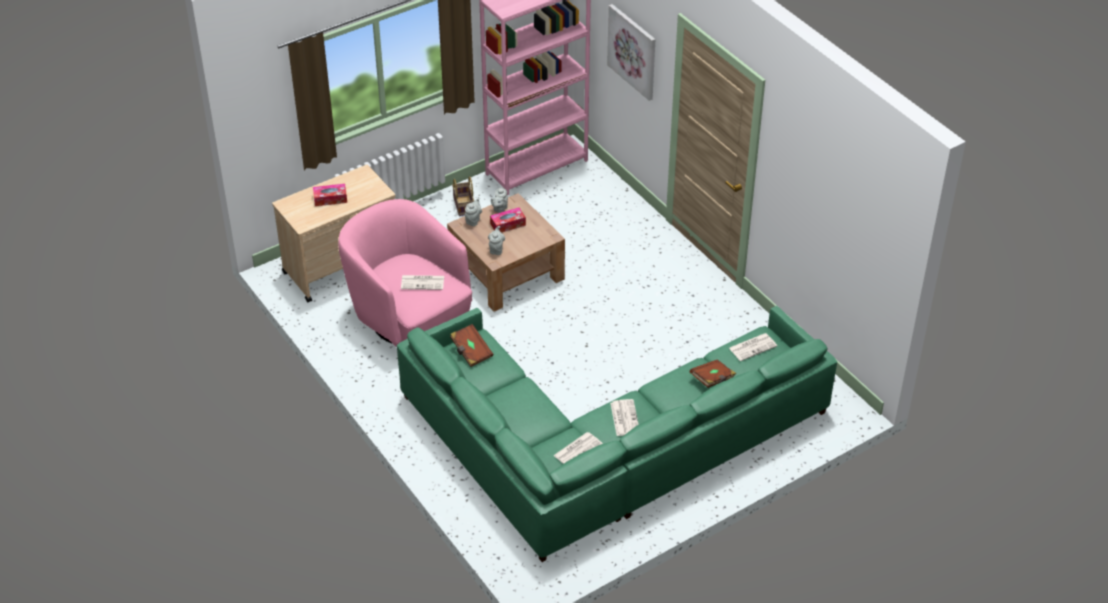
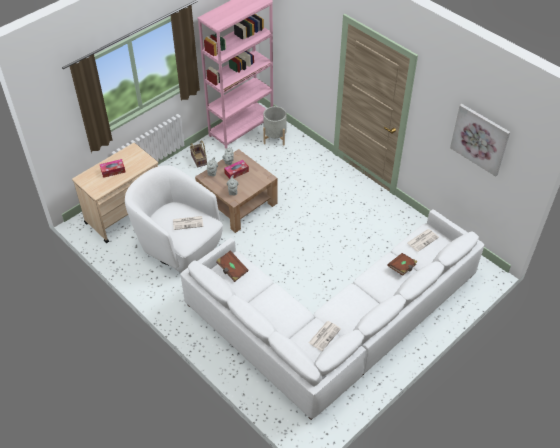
camera: 10 degrees left, 5 degrees up
pink armchair [338,199,472,347] -> white armchair [125,165,223,273]
green sofa [397,306,837,562] -> white sofa [180,209,485,420]
picture [607,4,655,101] -> picture moved to [450,104,510,177]
newspaper [610,399,639,436] -> none
none -> grey planter [263,106,287,145]

